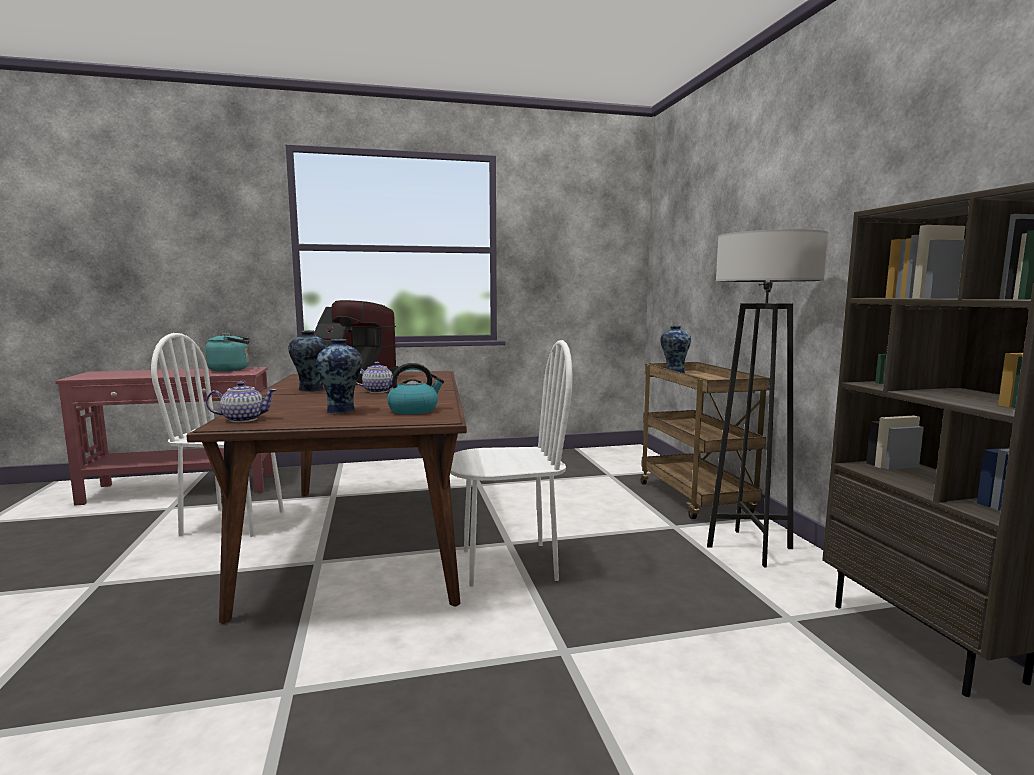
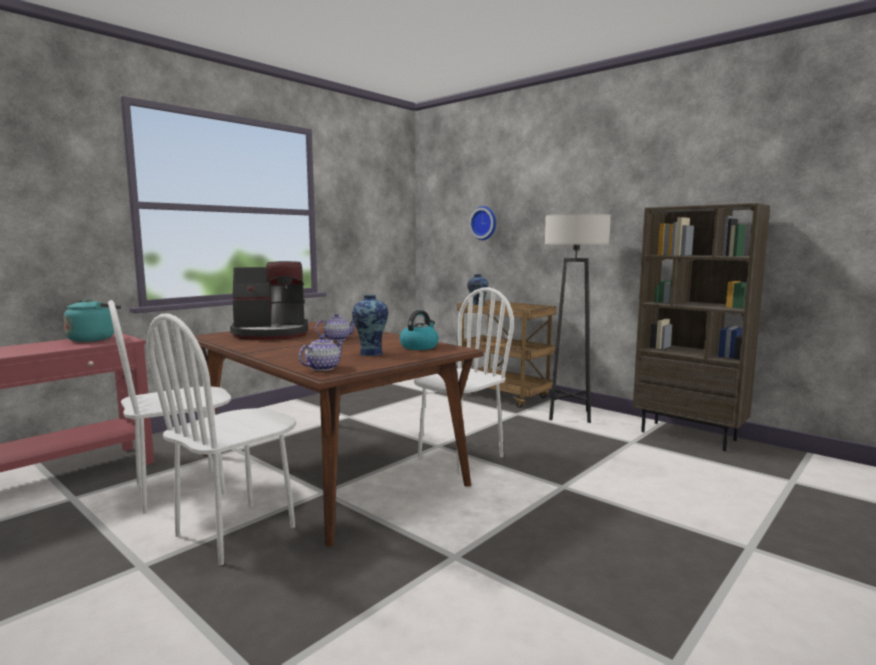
camera: 35 degrees left, 0 degrees up
vase [288,330,328,392] -> none
none -> white chair [147,313,296,565]
none -> wall clock [469,206,496,240]

